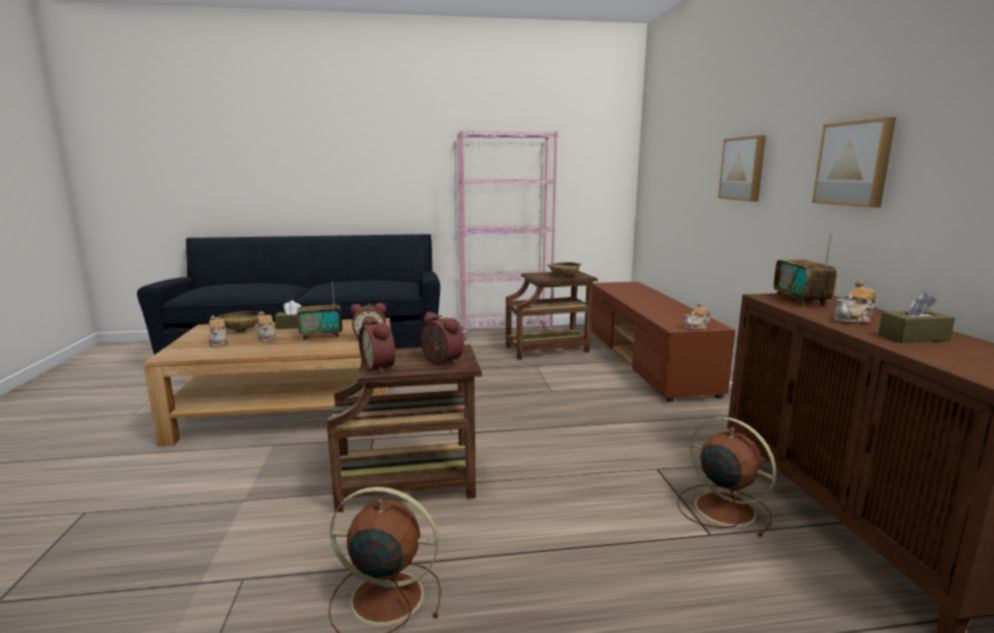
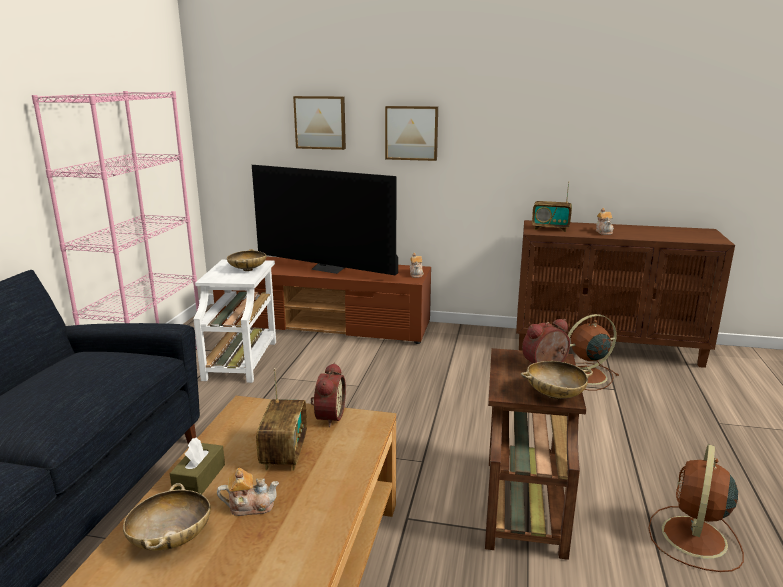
camera: 70 degrees left, 5 degrees up
teapot [209,315,229,347] -> none
alarm clock [359,316,395,374] -> beige bowl [520,361,593,399]
brown side table [506,271,598,359] -> white side table [193,260,276,383]
picture [812,117,896,208] -> picture moved to [293,96,346,150]
brown tissue box [878,292,955,343] -> none
none -> television [252,165,398,276]

